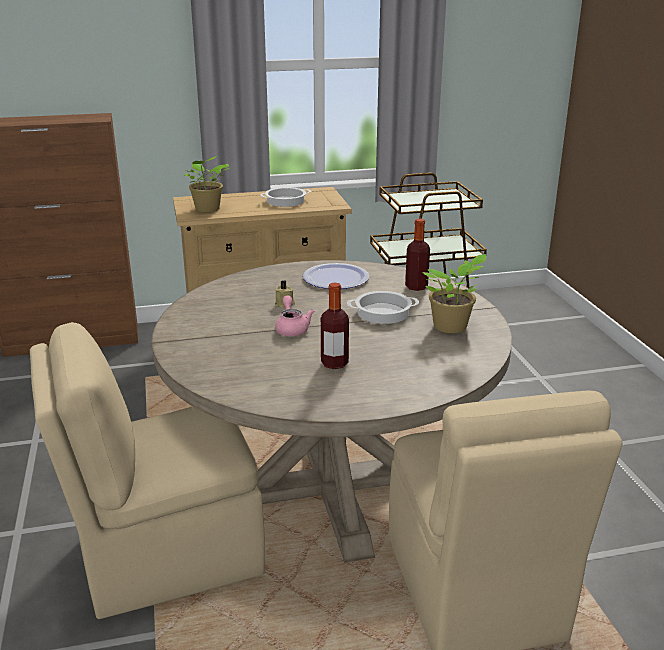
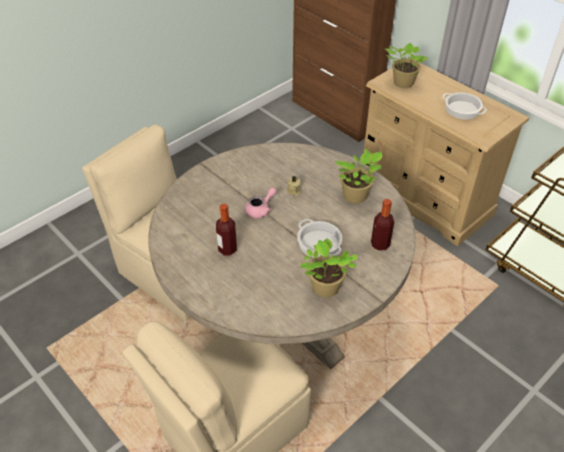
camera: 60 degrees right, 20 degrees up
plate [303,263,369,289] -> potted plant [334,148,382,203]

